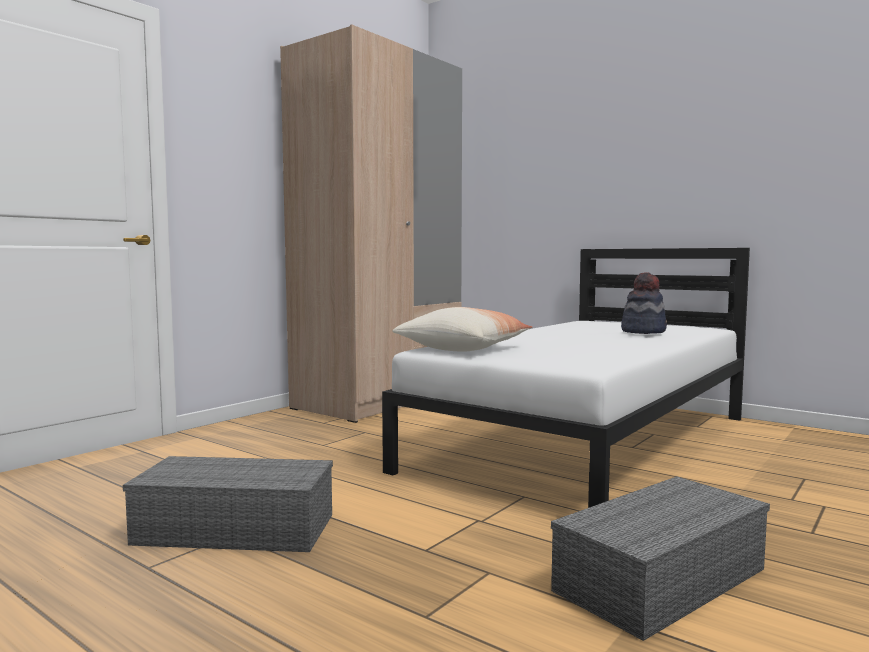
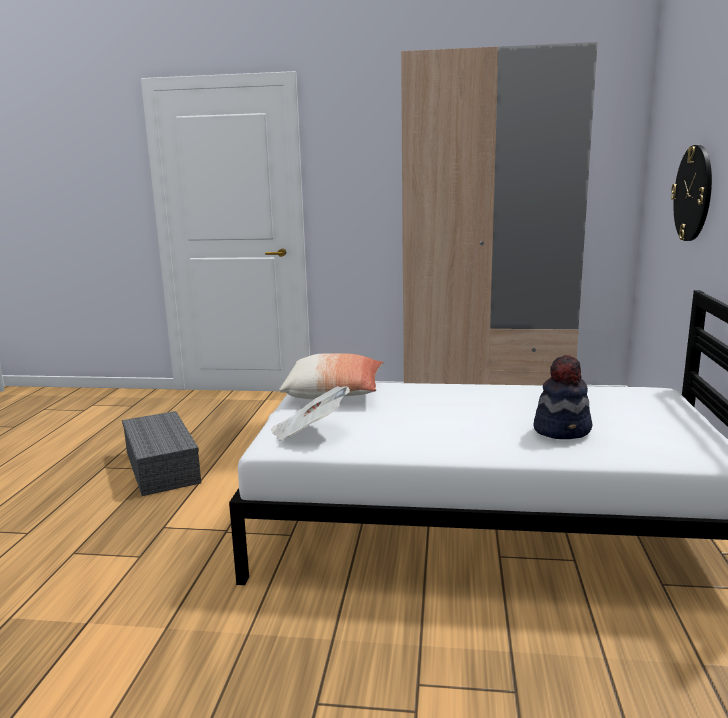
camera: 60 degrees right, 10 degrees up
grey storage box [551,476,770,641] -> none
none -> newspaper [271,386,350,441]
none -> wall clock [671,145,712,241]

